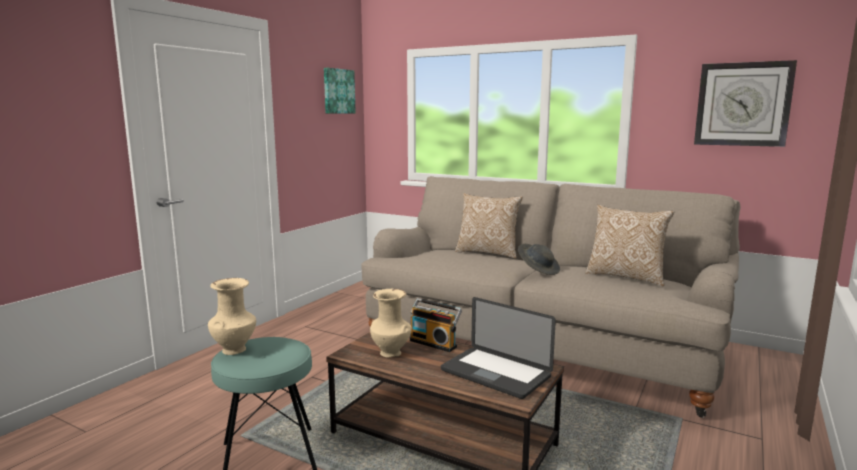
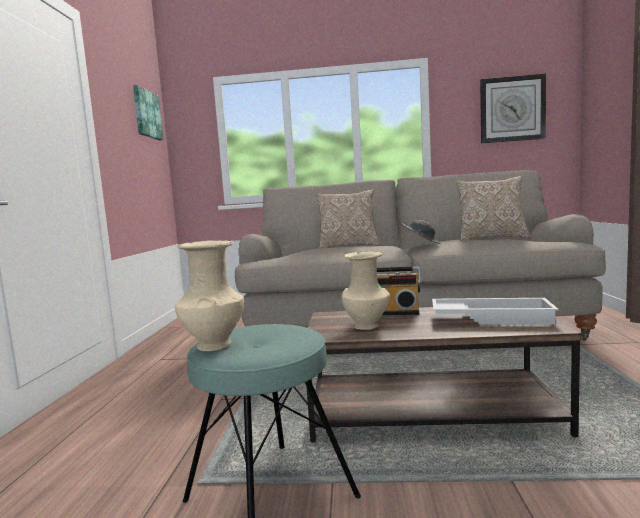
camera: 25 degrees left, 5 degrees down
laptop [441,297,556,399] -> white tray [432,298,559,325]

